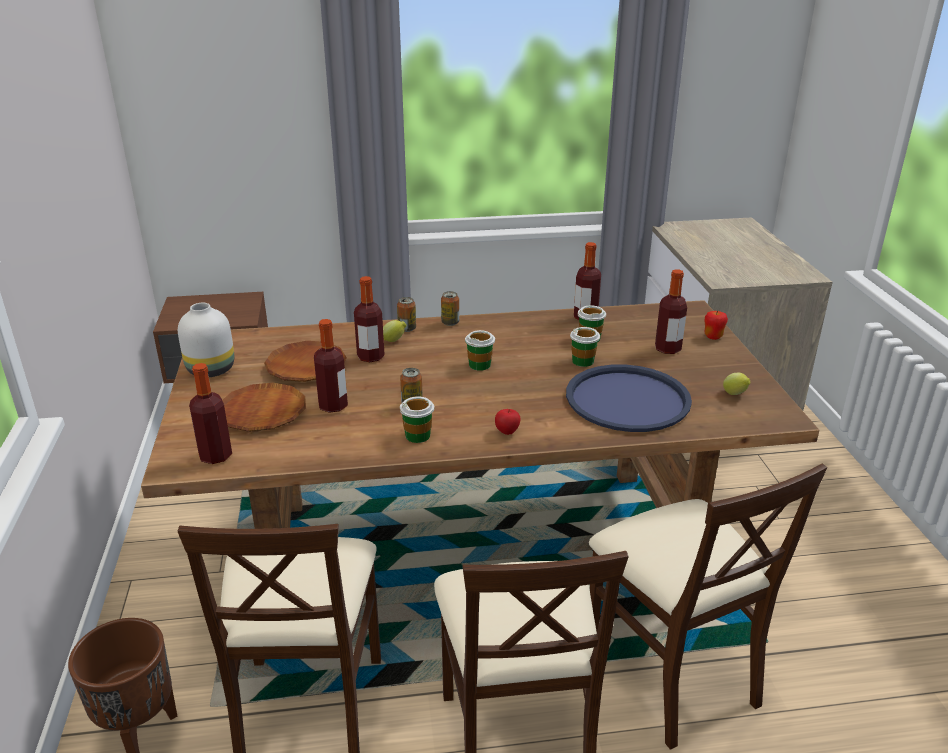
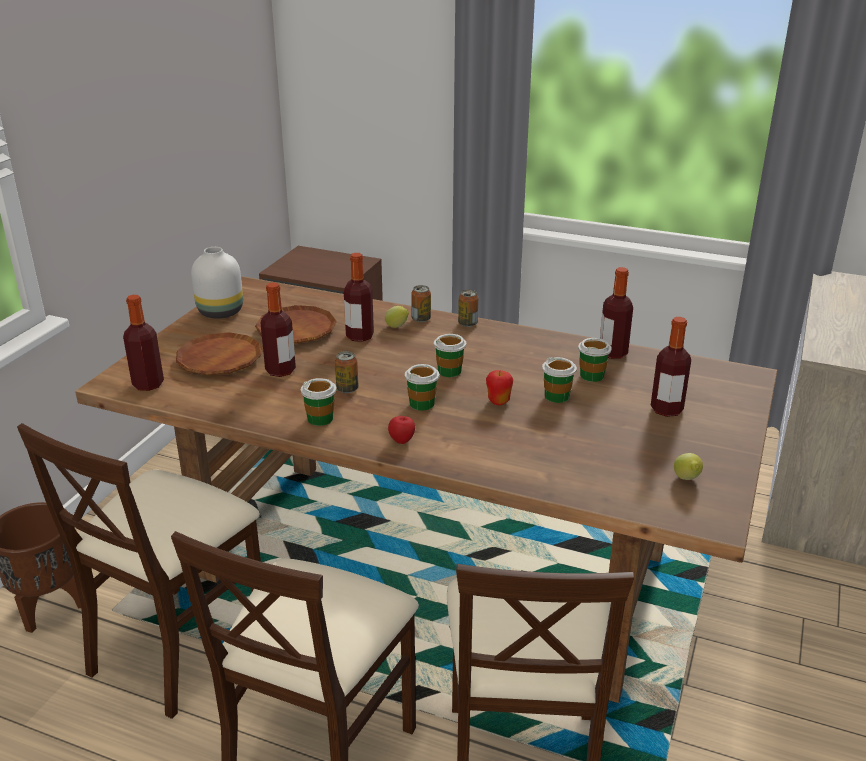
camera: 30 degrees right, 0 degrees up
blue tray [566,364,692,432] -> none
apple [705,311,728,340] -> apple moved to [486,370,513,405]
none -> cup [405,364,439,411]

